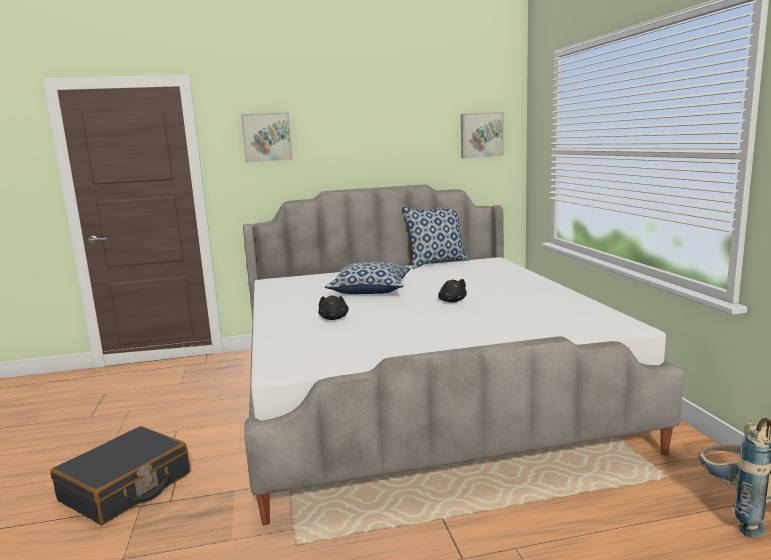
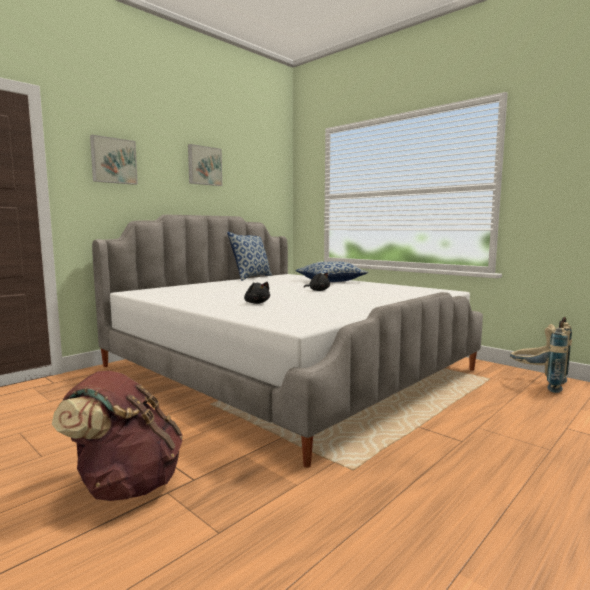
camera: 35 degrees left, 5 degrees down
black suitcase [50,426,190,525] -> brown backpack [52,371,183,501]
pillow [325,262,411,294] -> pillow moved to [295,261,368,282]
picture [461,112,504,158] -> picture moved to [188,144,222,186]

